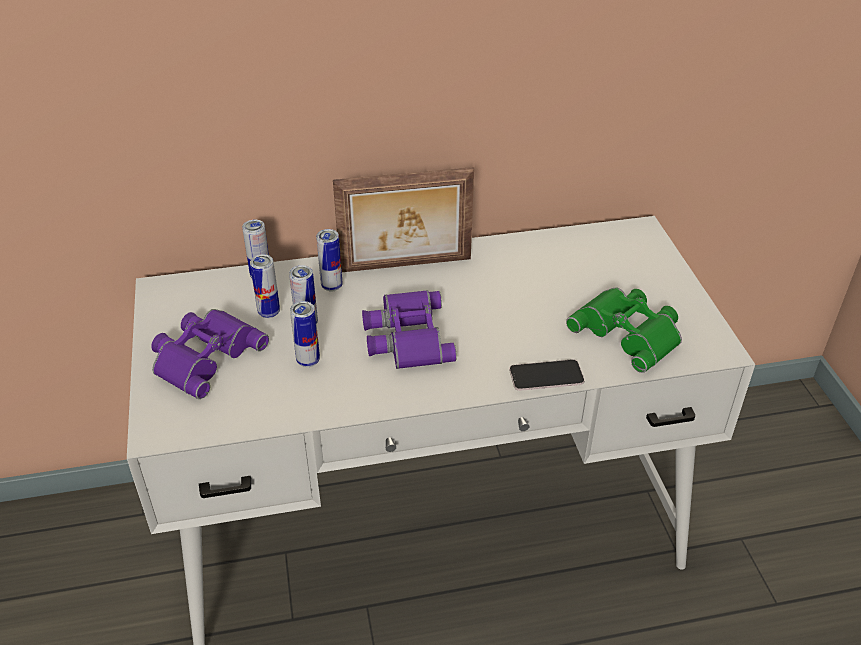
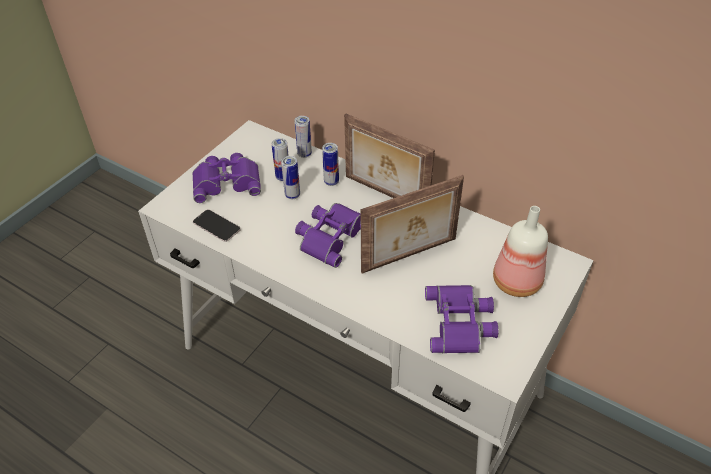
camera: 45 degrees right, 5 degrees up
can [290,301,320,367] -> none
phone [509,359,585,391] -> phone moved to [193,209,241,242]
green binoculars [566,287,682,373] -> purple binoculars [425,285,498,353]
none -> picture frame [361,175,464,274]
none -> bottle [493,206,548,297]

